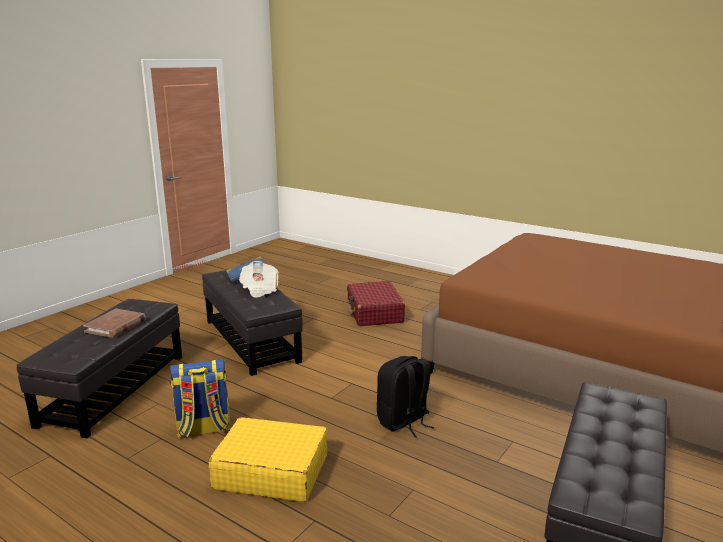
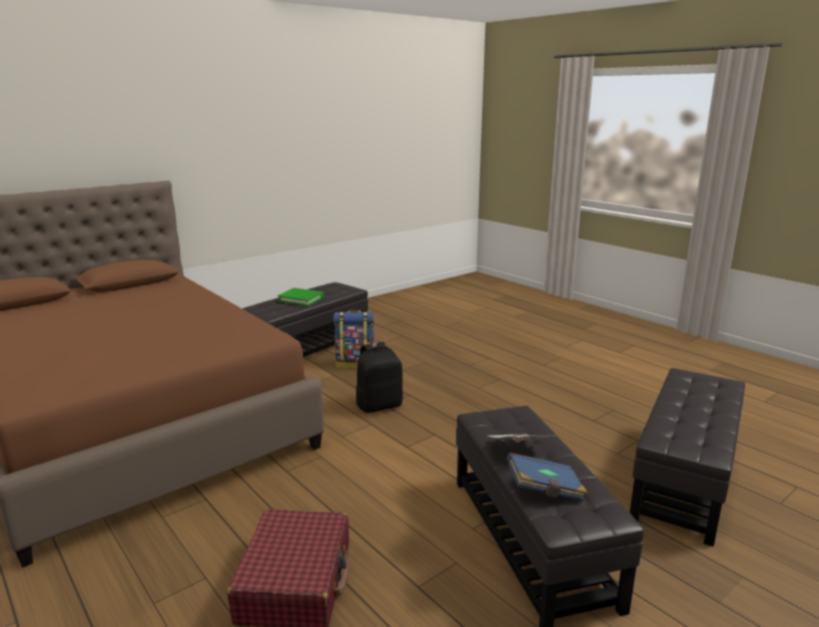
camera: 165 degrees left, 0 degrees up
brown book [83,308,146,338] -> none
backpack [170,359,231,438] -> backpack moved to [333,310,375,369]
yellow suitcase [209,417,328,502] -> none
none -> green book [277,288,324,306]

